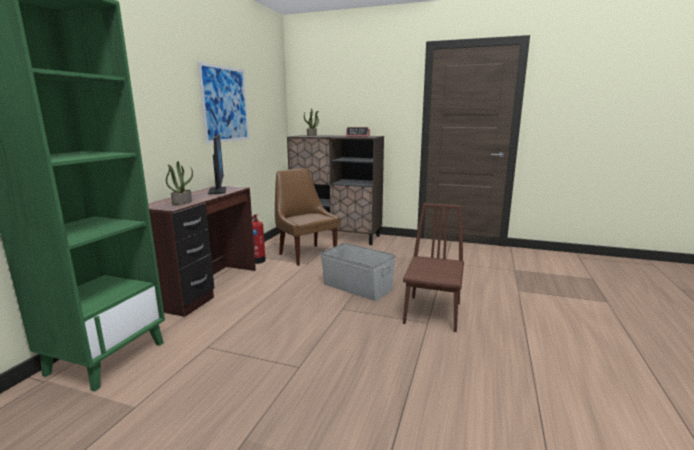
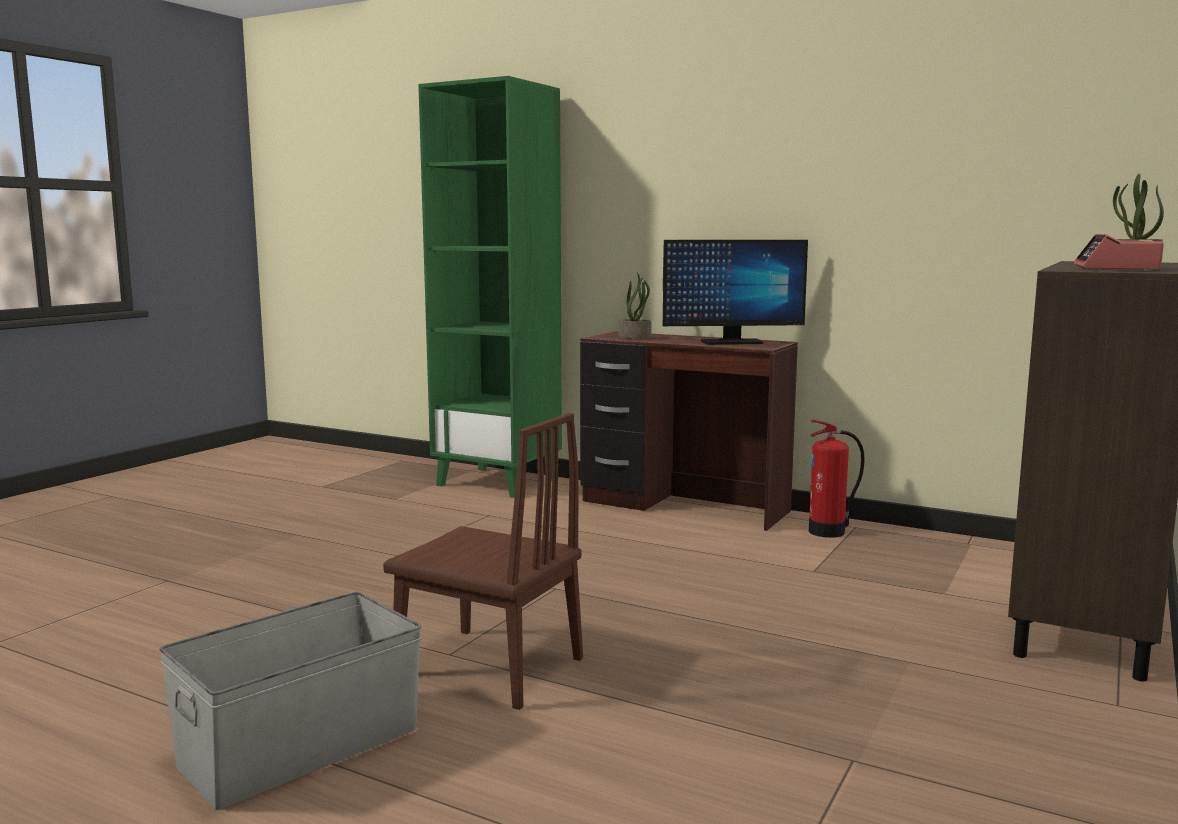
camera: 100 degrees right, 5 degrees down
picture [197,62,249,144] -> none
brown chair [275,168,340,266] -> none
grey storage box [321,243,396,301] -> grey storage box moved to [159,592,422,810]

